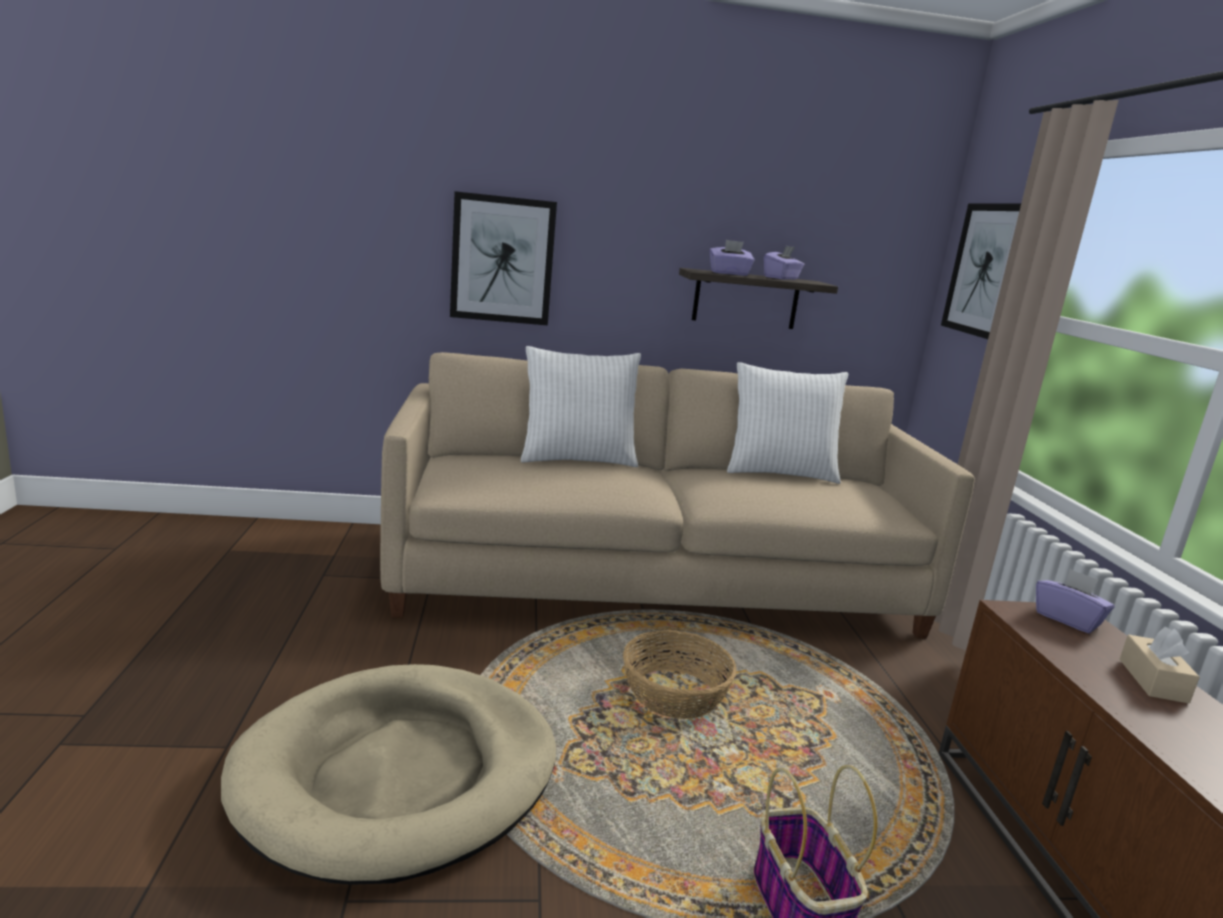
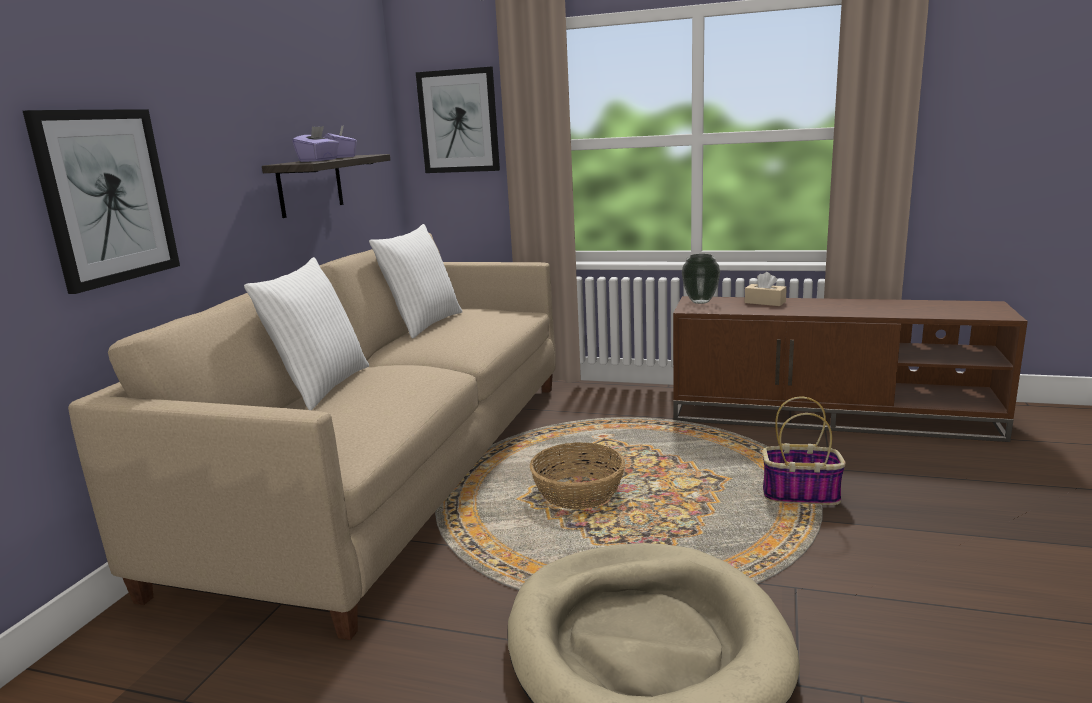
camera: 65 degrees left, 0 degrees up
purple tissue box [1036,569,1115,633] -> vase [682,254,720,304]

